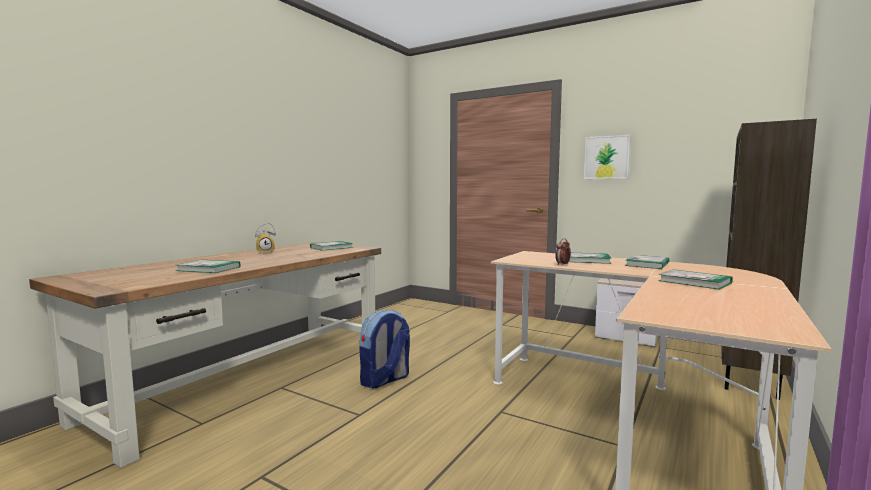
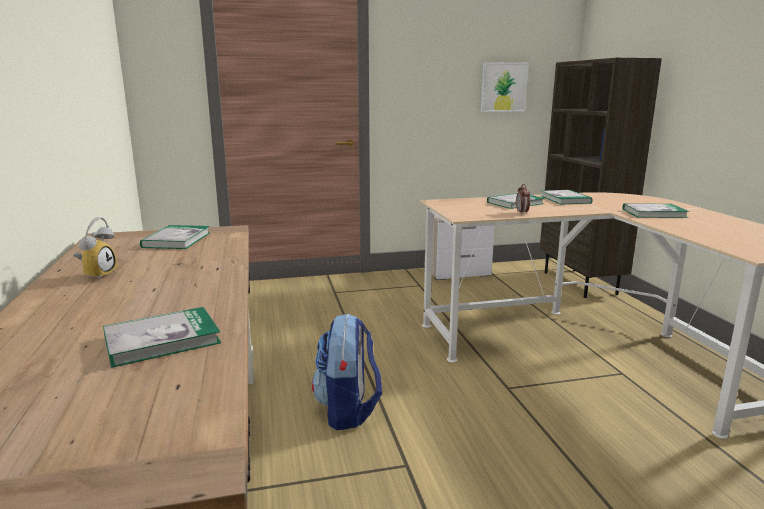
camera: 45 degrees left, 10 degrees up
picture [584,135,631,179] -> picture moved to [481,62,528,112]

